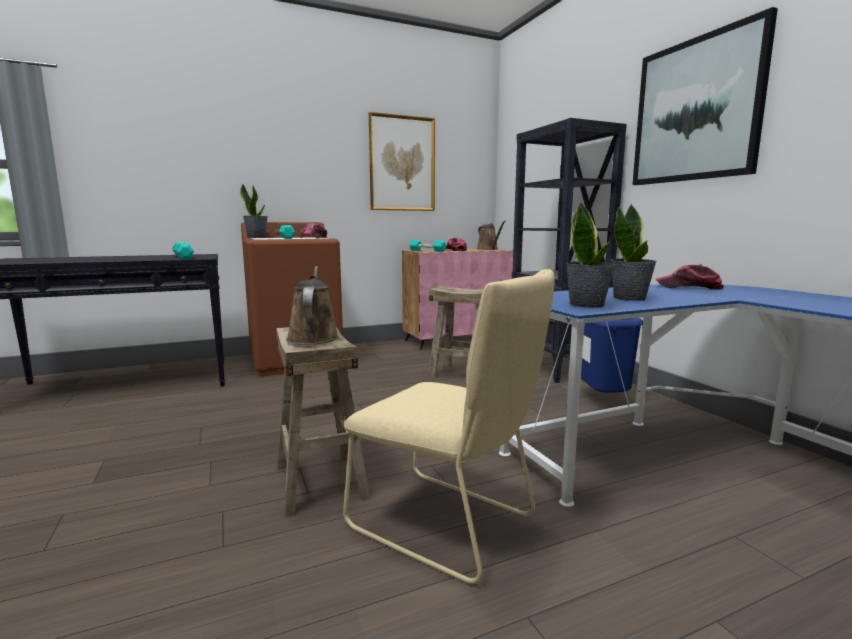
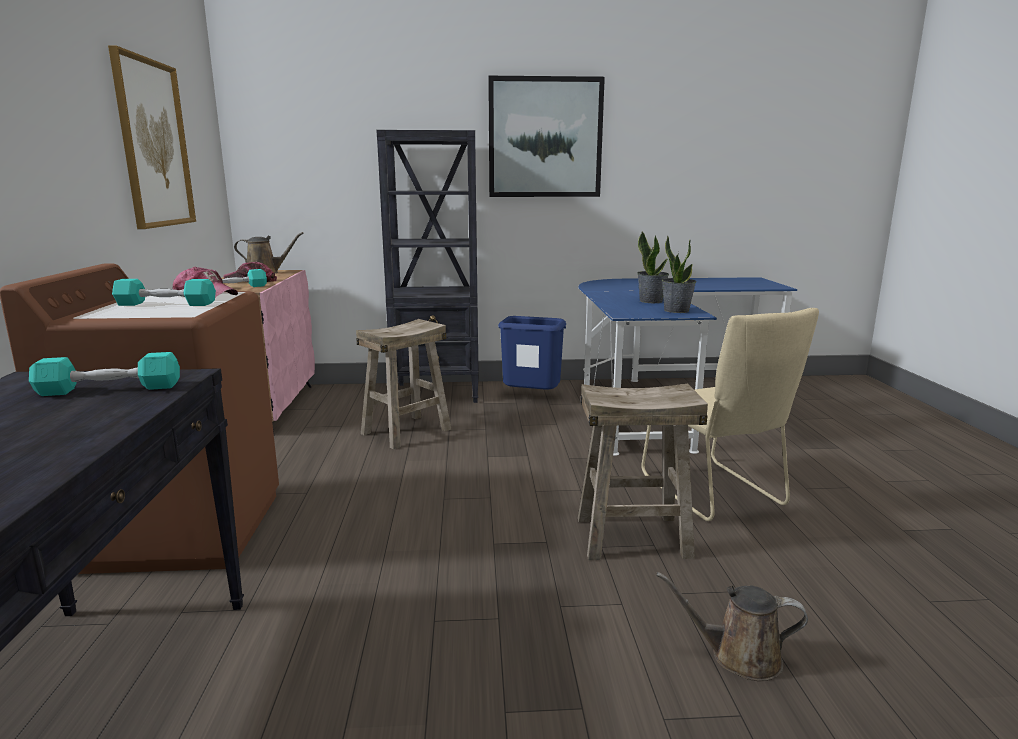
camera: 70 degrees left, 5 degrees up
potted plant [240,184,268,238] -> none
brown watering can [286,266,339,345] -> brown watering can moved to [656,572,808,681]
beige chair [343,269,555,584] -> beige chair turned 105 degrees clockwise [641,308,819,521]
cap [655,264,724,290] -> none

